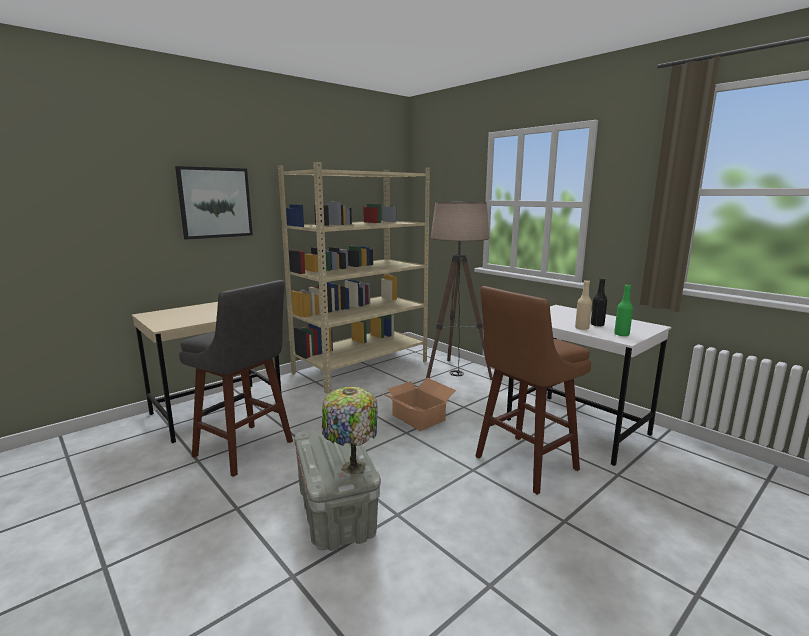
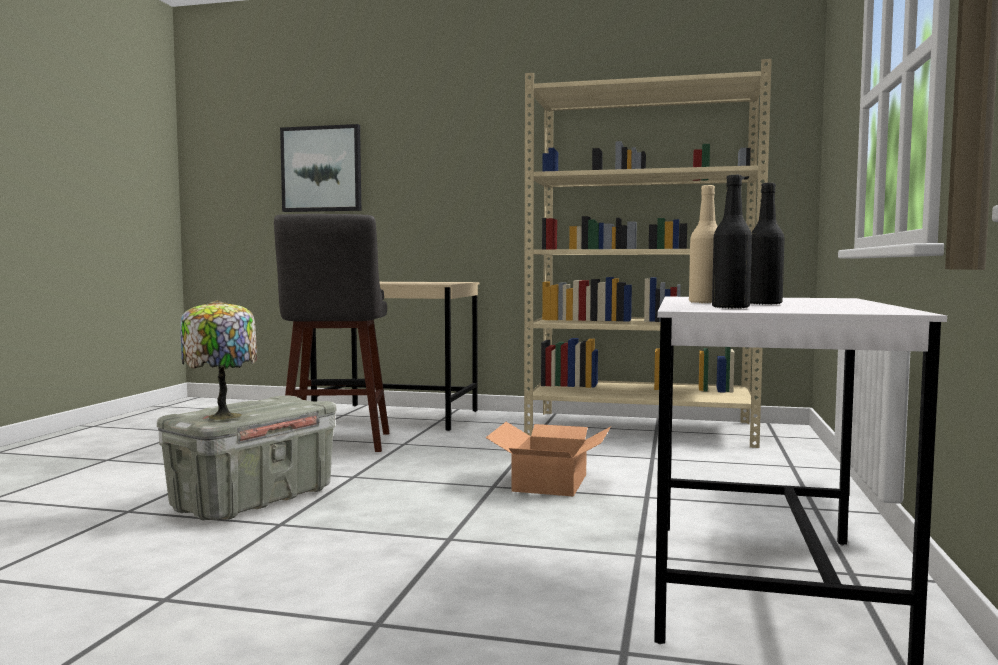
camera: 55 degrees right, 10 degrees down
picture [175,166,253,240] -> picture moved to [280,124,361,212]
floor lamp [426,202,493,380] -> none
brown stool [475,286,591,495] -> none
green bottle [614,284,633,337] -> black bottle [712,174,752,309]

